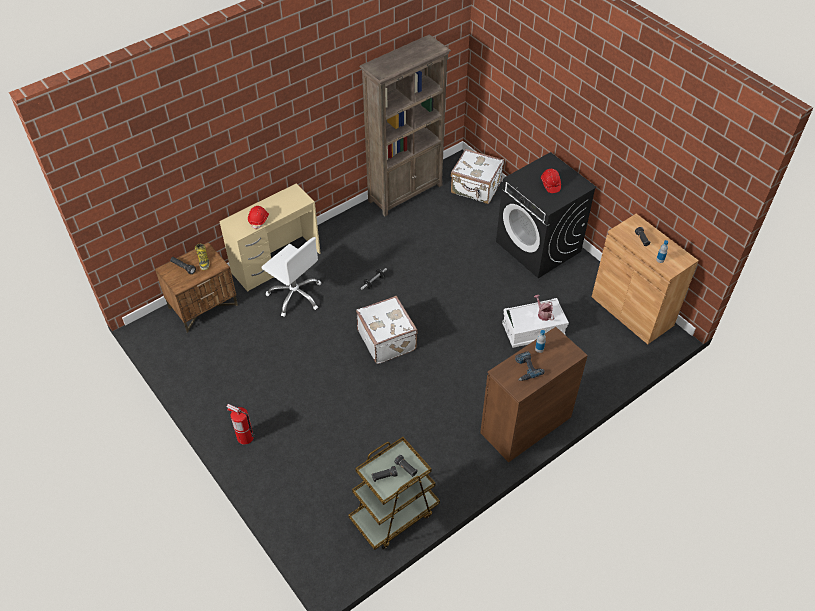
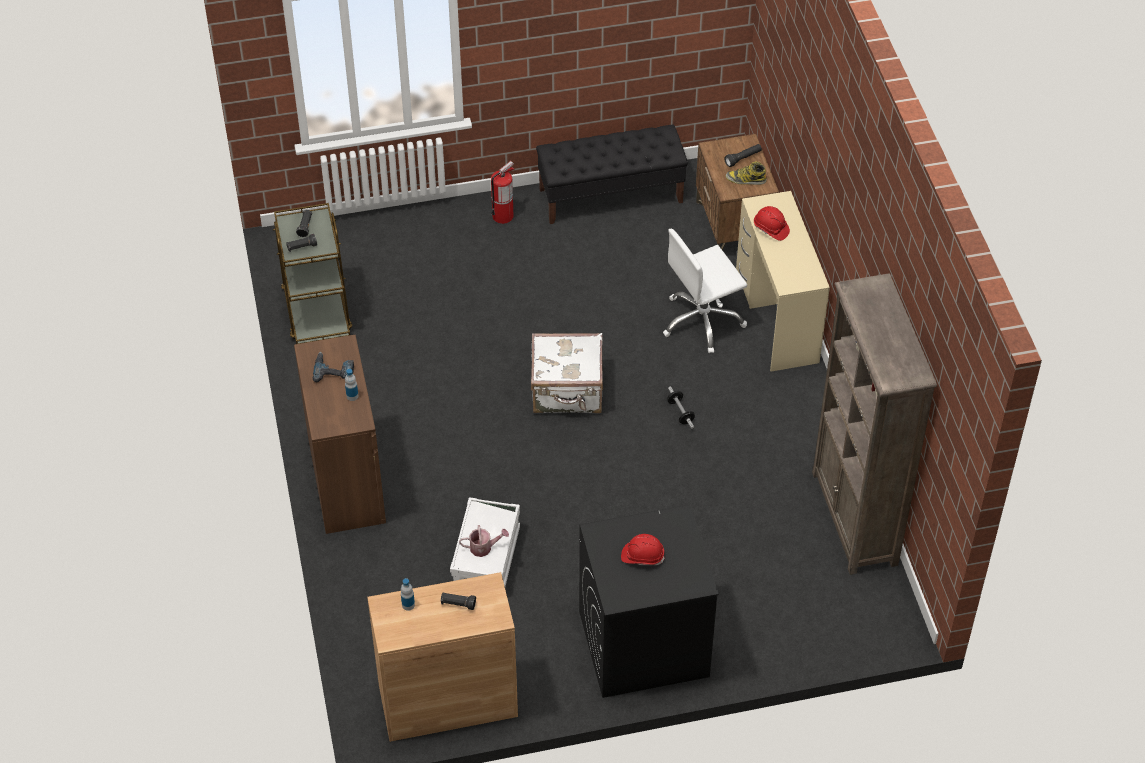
camera: 115 degrees right, 0 degrees up
white suitcase [451,149,504,204] -> none
none -> black bench [536,125,688,224]

